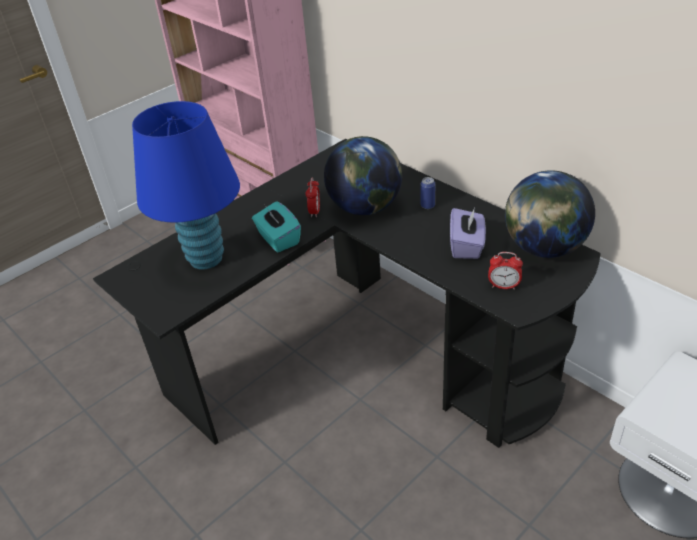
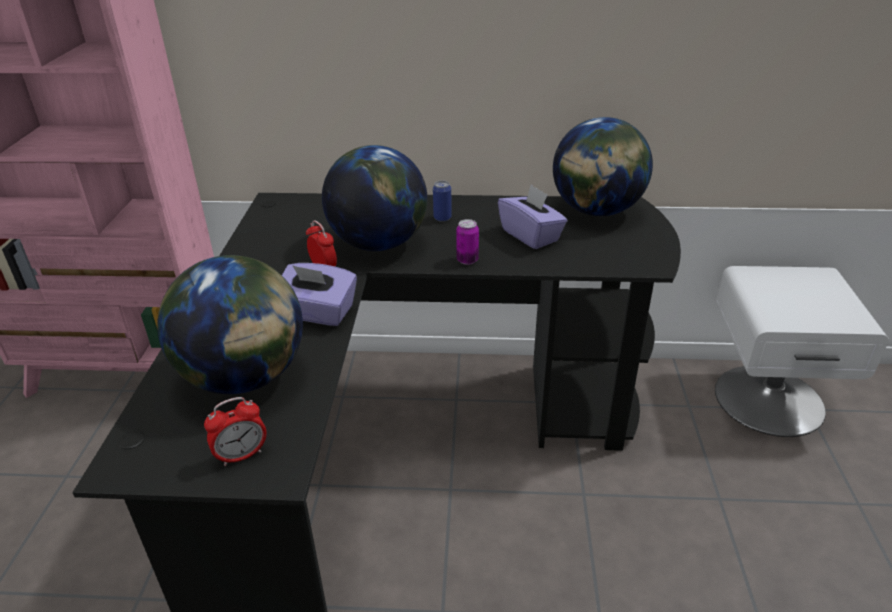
camera: 45 degrees left, 5 degrees down
blue table lamp [132,101,240,270] -> globe [157,255,303,394]
turquoise tissue box [252,201,301,252] -> purple tissue box [282,263,357,326]
alarm clock [488,252,523,290] -> alarm clock moved to [204,397,267,466]
none -> can [456,219,479,265]

